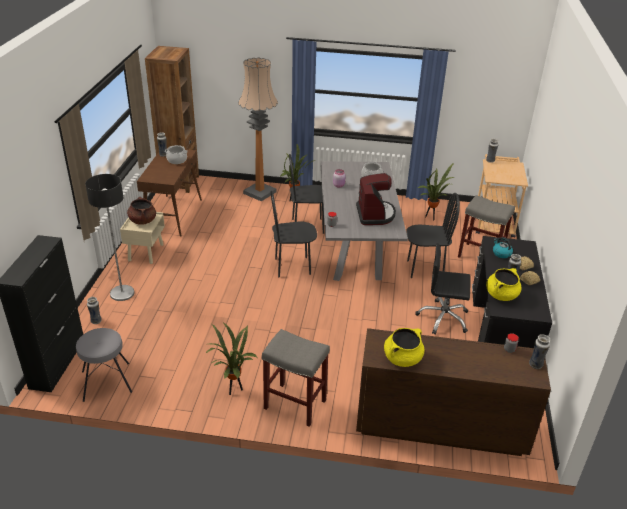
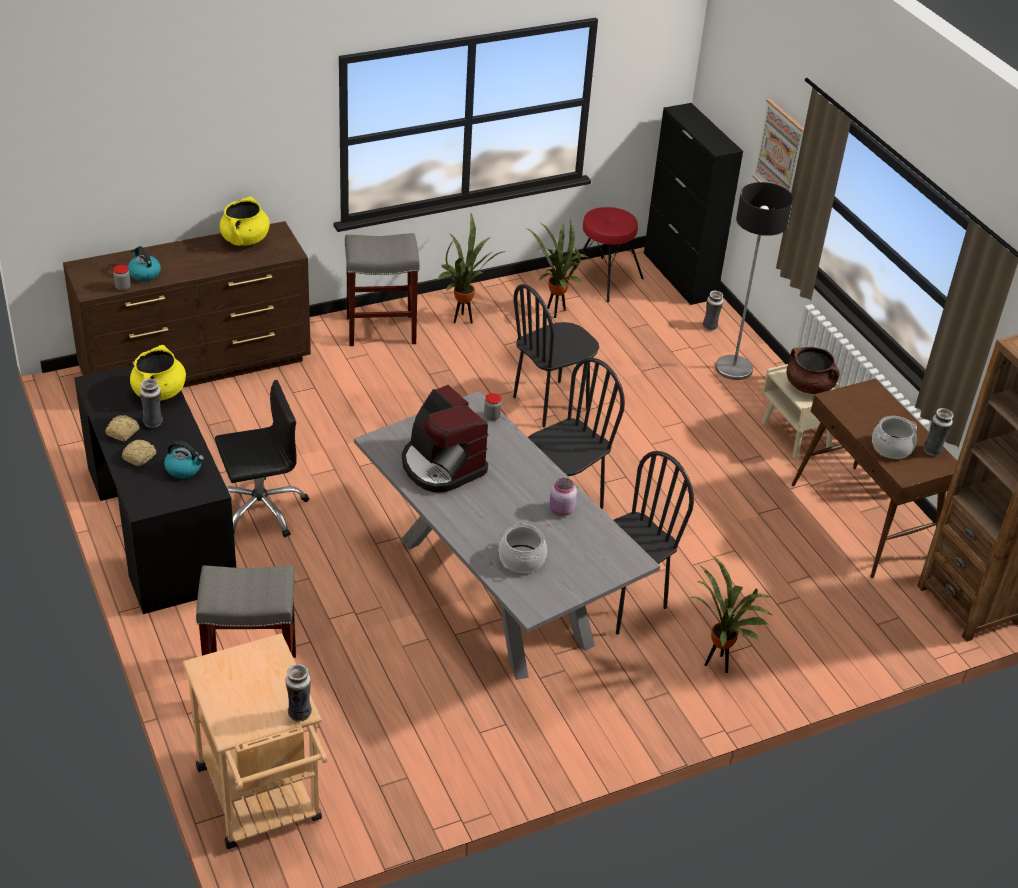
camera: 145 degrees right, 5 degrees up
grey stool [76,328,132,402] -> red stool [568,207,644,302]
floor lamp [238,57,278,201] -> none
black chair [406,193,460,278] -> black chair moved to [513,284,599,427]
potted plant [418,163,454,221] -> potted plant moved to [526,219,590,318]
vase [529,334,550,369] -> none
none -> kettle [128,246,161,281]
none -> picture [752,99,804,193]

